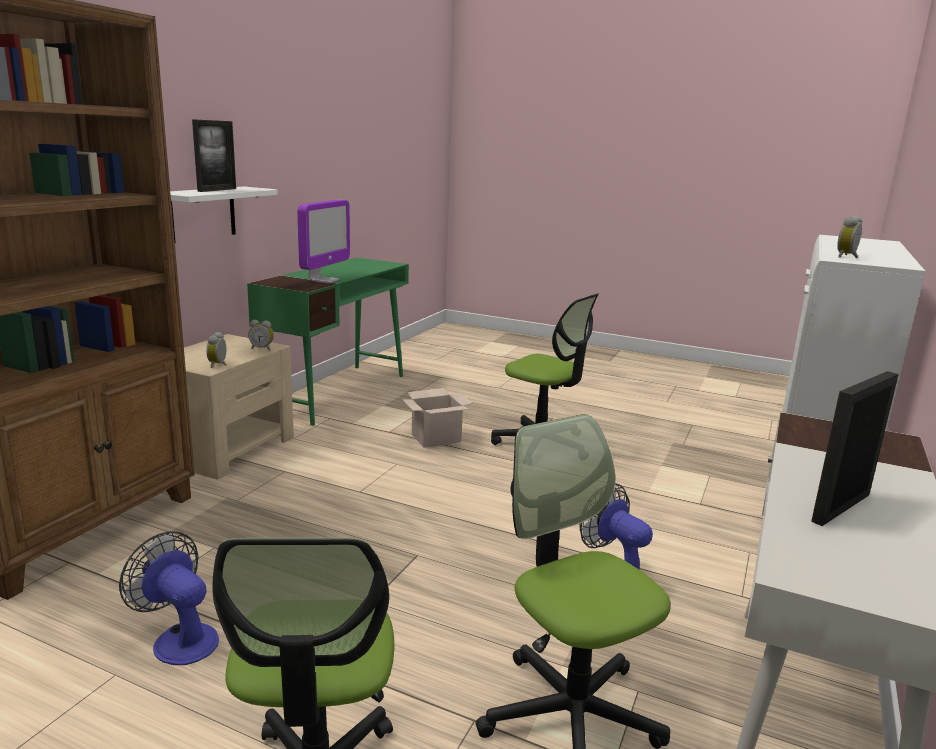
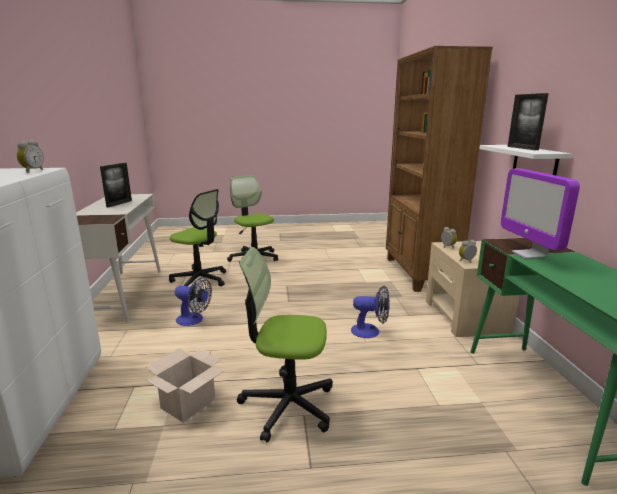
camera: 150 degrees right, 0 degrees up
fan [119,531,219,665] -> fan moved to [351,286,390,338]
cardboard box [402,388,473,447] -> cardboard box moved to [146,348,224,423]

